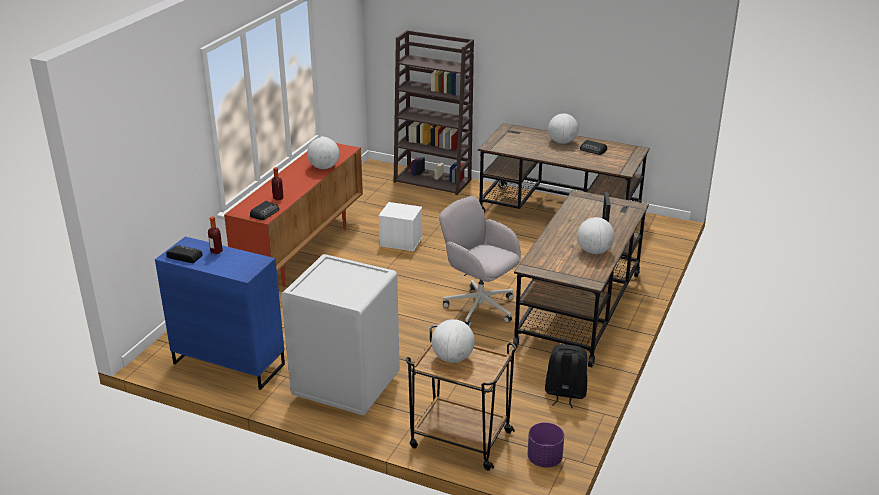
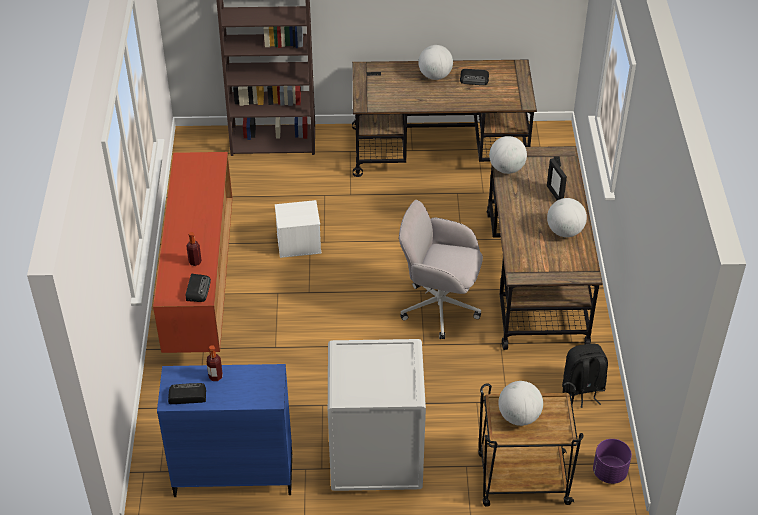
camera: 25 degrees left, 15 degrees up
globe [307,137,339,169] -> globe moved to [489,136,527,174]

